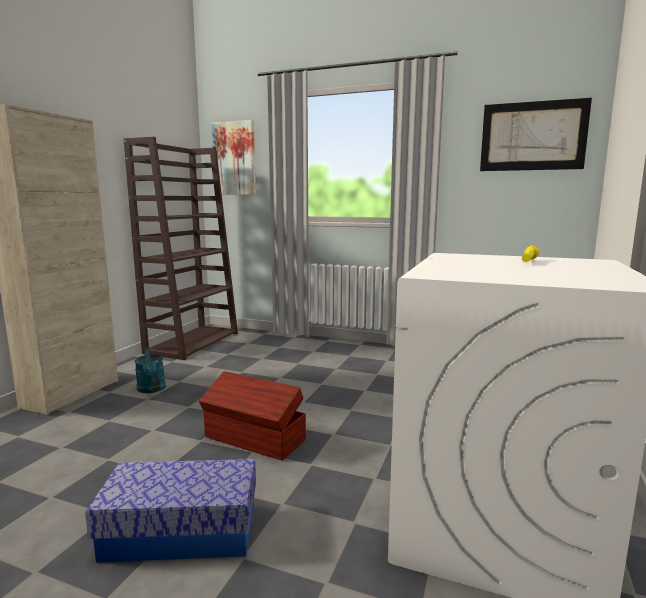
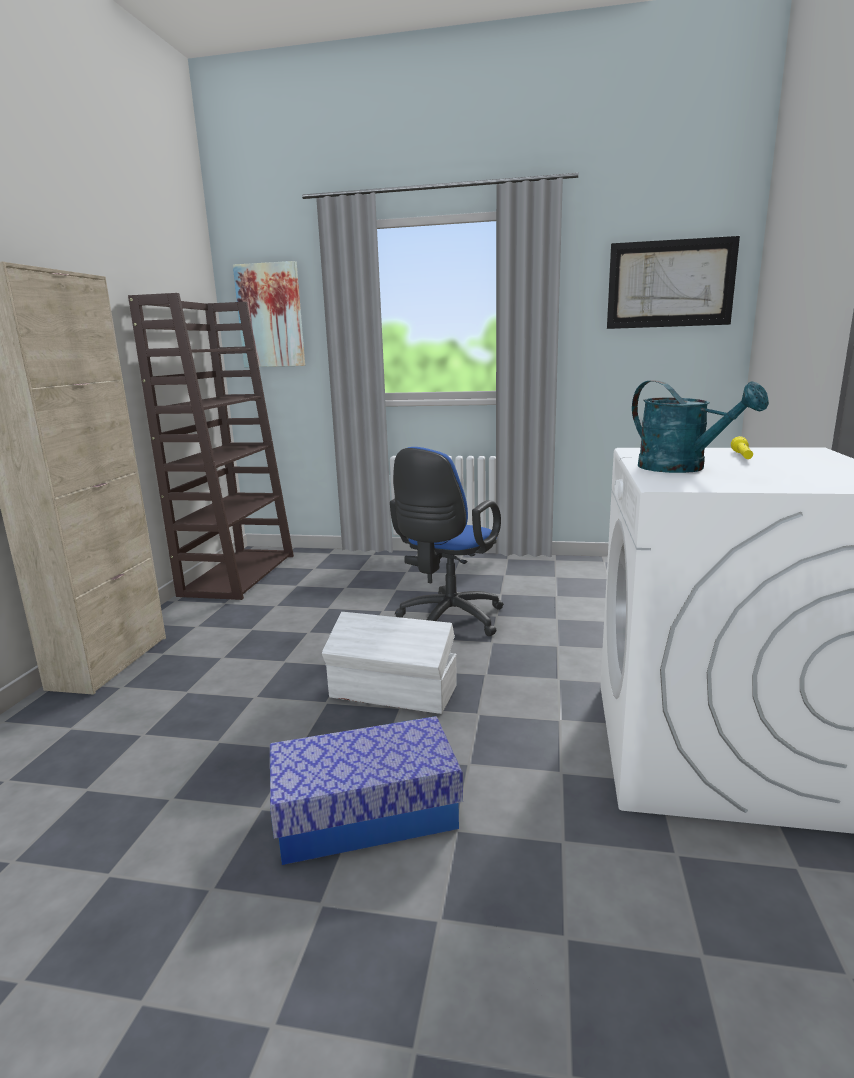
camera: 10 degrees left, 5 degrees up
turquoise watering can [134,347,166,393] -> turquoise watering can moved to [632,380,769,473]
brown storage box [199,371,306,460] -> white storage box [322,612,457,714]
none -> blue office chair [390,447,504,636]

